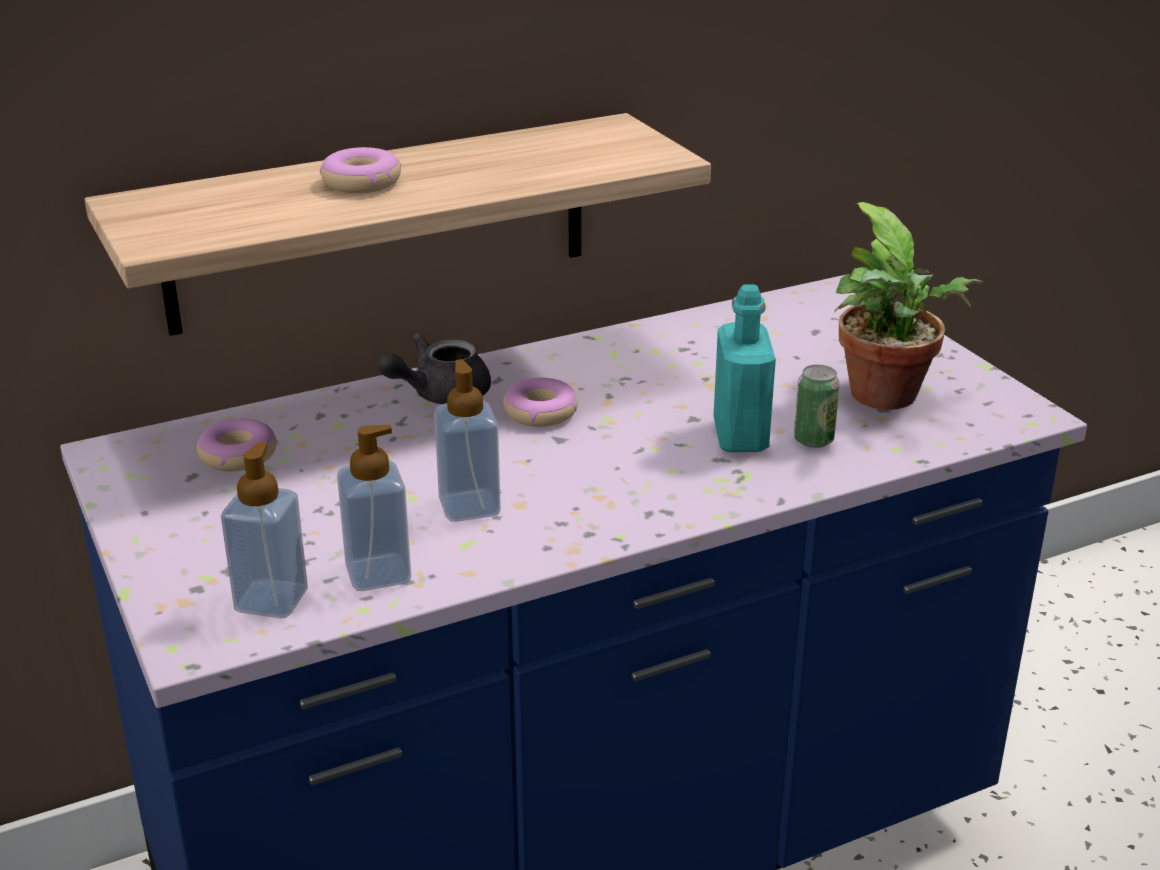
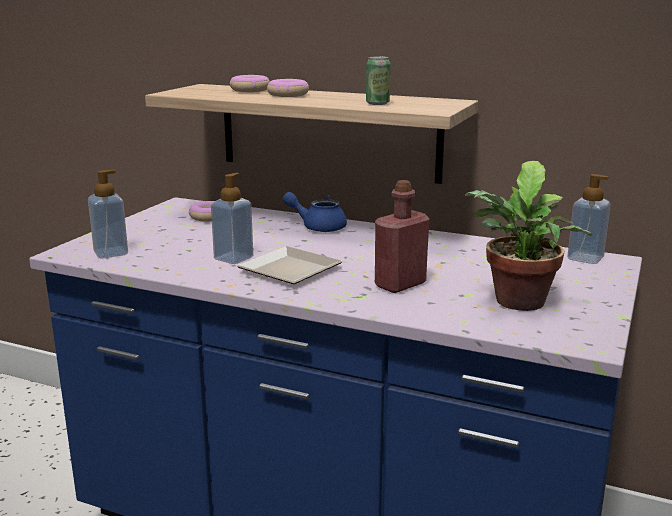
camera: 50 degrees right, 10 degrees down
soap dispenser [337,425,411,591] -> soap dispenser moved to [567,174,611,264]
grey teapot [378,333,491,404] -> blue teapot [283,192,347,232]
donut [503,378,578,427] -> donut moved to [230,75,270,92]
turquoise bottle [714,285,776,452] -> red bottle [375,180,429,293]
can [794,365,840,448] -> can moved to [366,56,391,105]
none -> plate [237,246,342,284]

